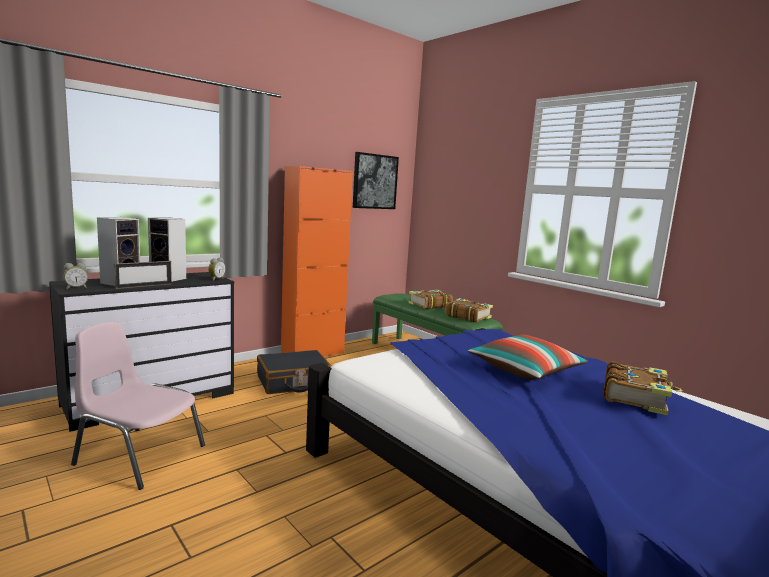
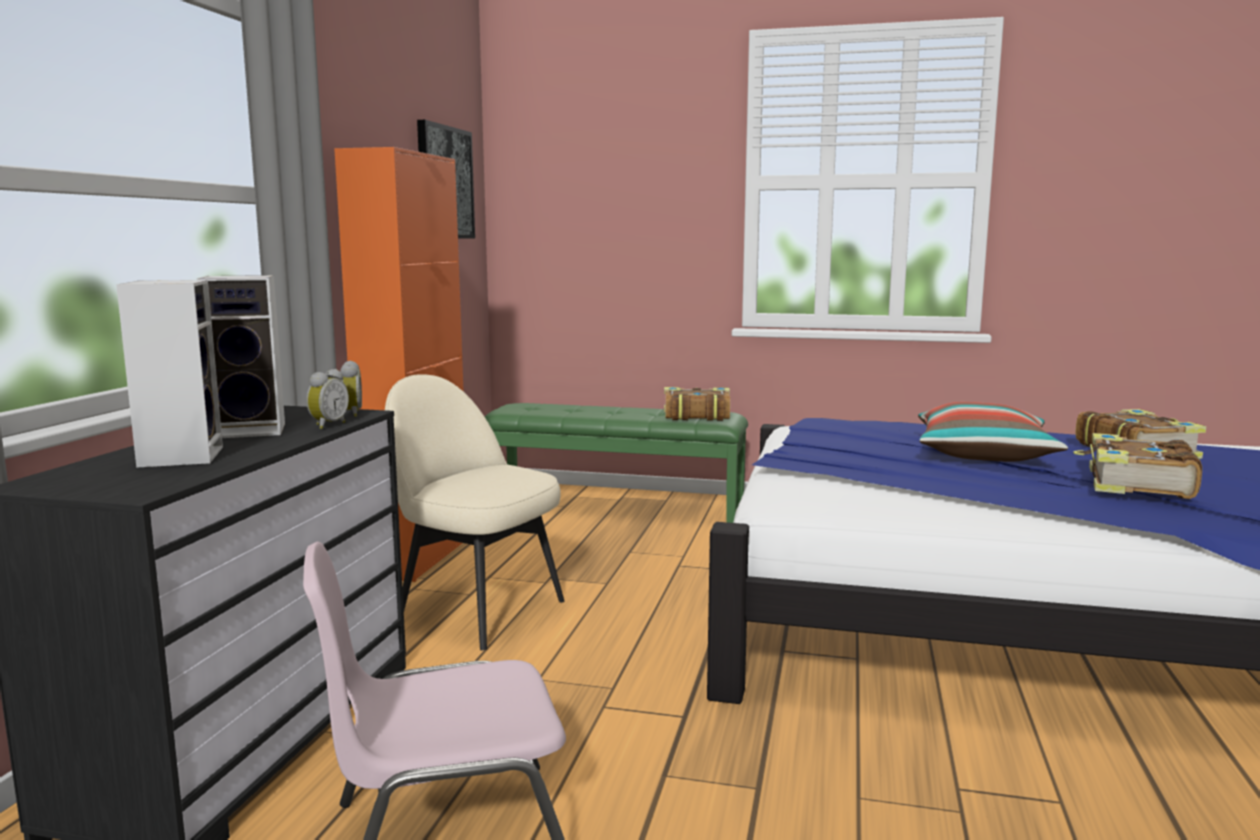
camera: 35 degrees left, 0 degrees up
alarm clock [64,263,88,290] -> alarm clock moved to [306,369,349,429]
picture frame [114,261,172,289] -> none
black suitcase [257,350,332,394] -> beige chair [385,374,564,650]
book [408,290,453,309] -> book moved to [1073,433,1202,499]

